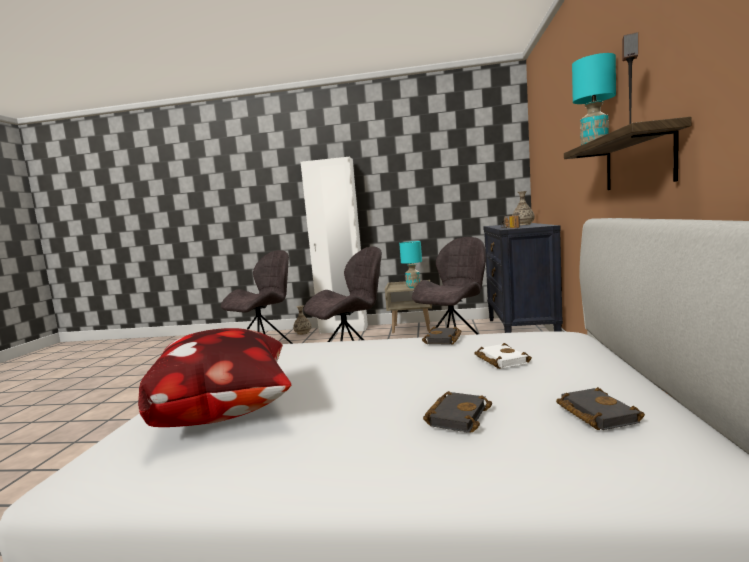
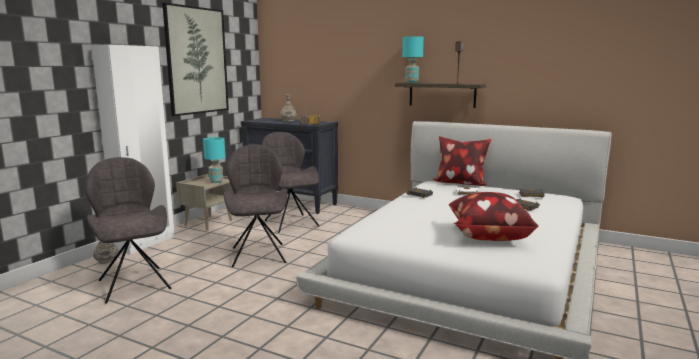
camera: 70 degrees left, 5 degrees up
none -> picture [162,3,229,116]
none -> pillow [433,136,491,186]

